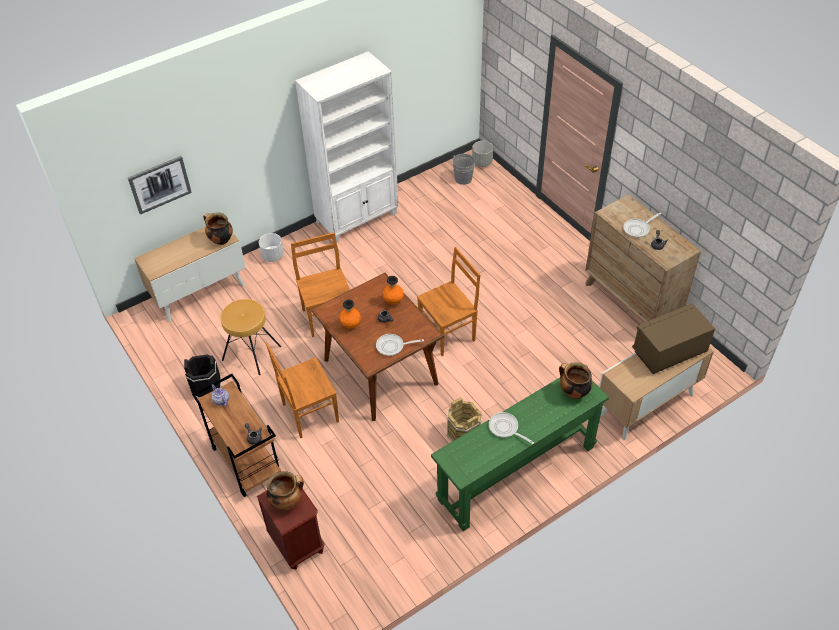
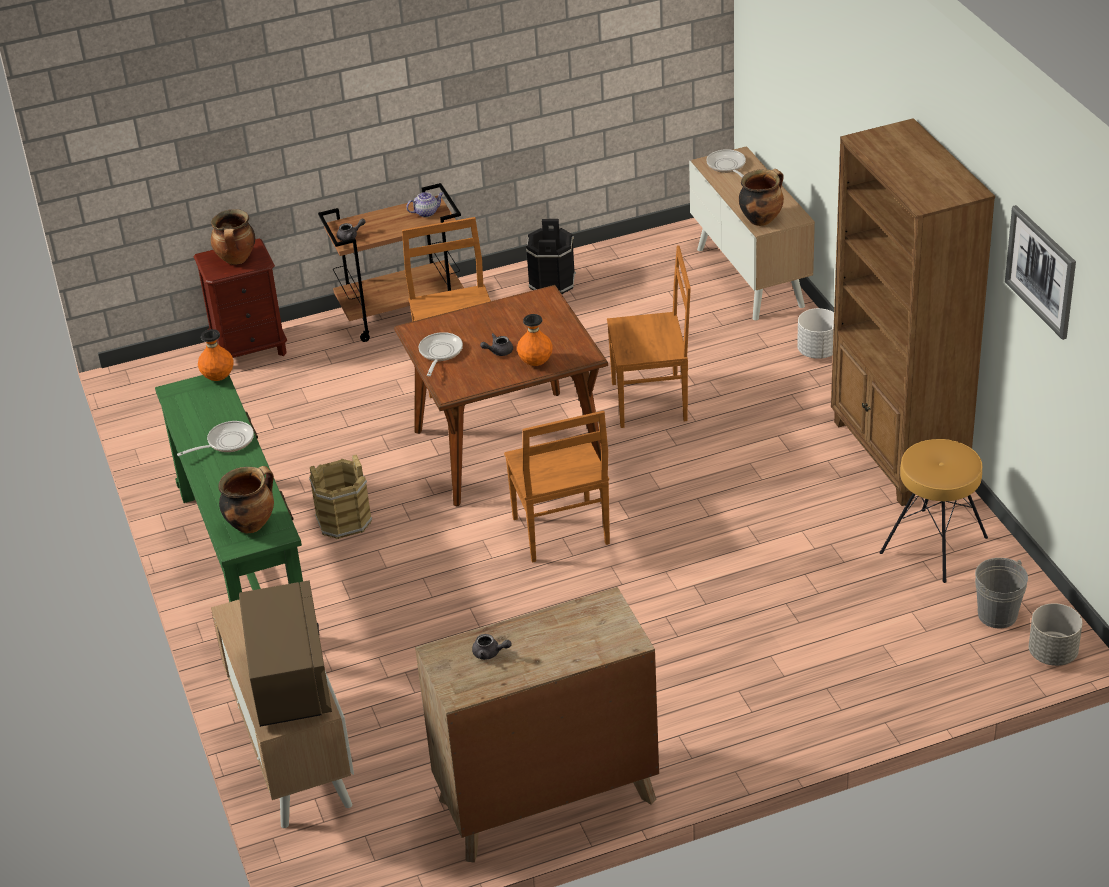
camera: 105 degrees right, 10 degrees down
picture [128,156,192,215] -> picture moved to [1005,205,1076,340]
brown stool [221,299,281,375] -> brown stool moved to [879,439,988,583]
white bookcase [295,51,398,242] -> brown bookcase [831,118,995,506]
orange vase [339,300,361,328] -> orange vase moved to [198,329,234,381]
frying pan [623,213,661,238] -> frying pan moved to [706,149,746,177]

